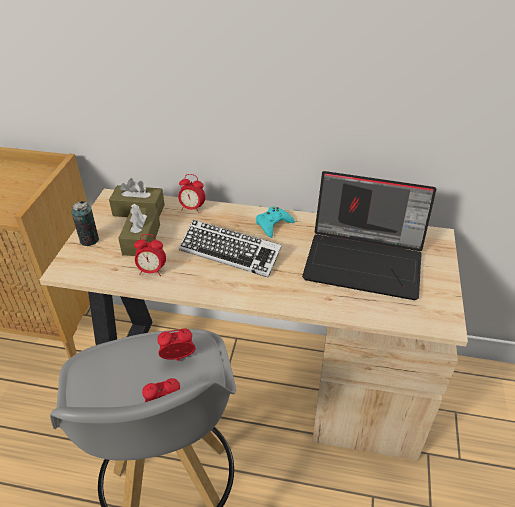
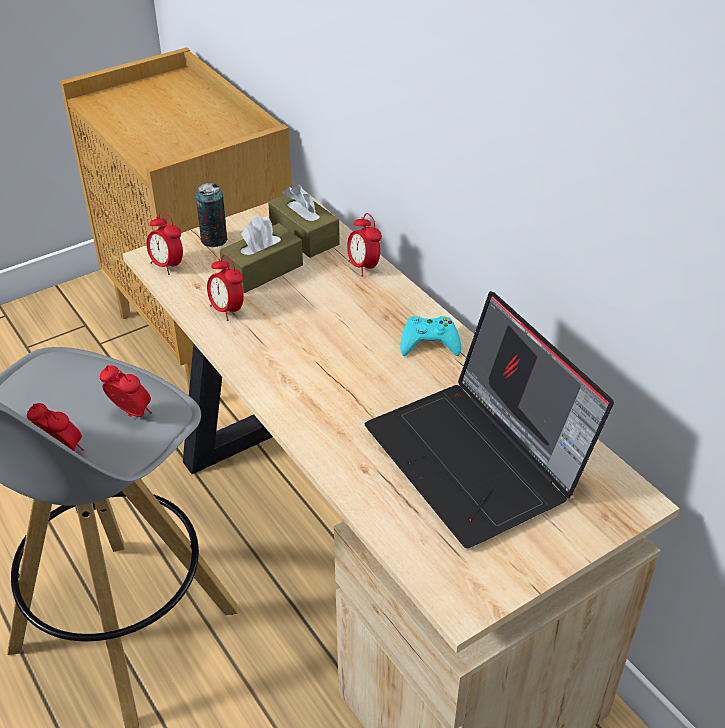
camera: 45 degrees right, 0 degrees up
keyboard [179,220,282,278] -> none
none -> alarm clock [146,212,183,275]

